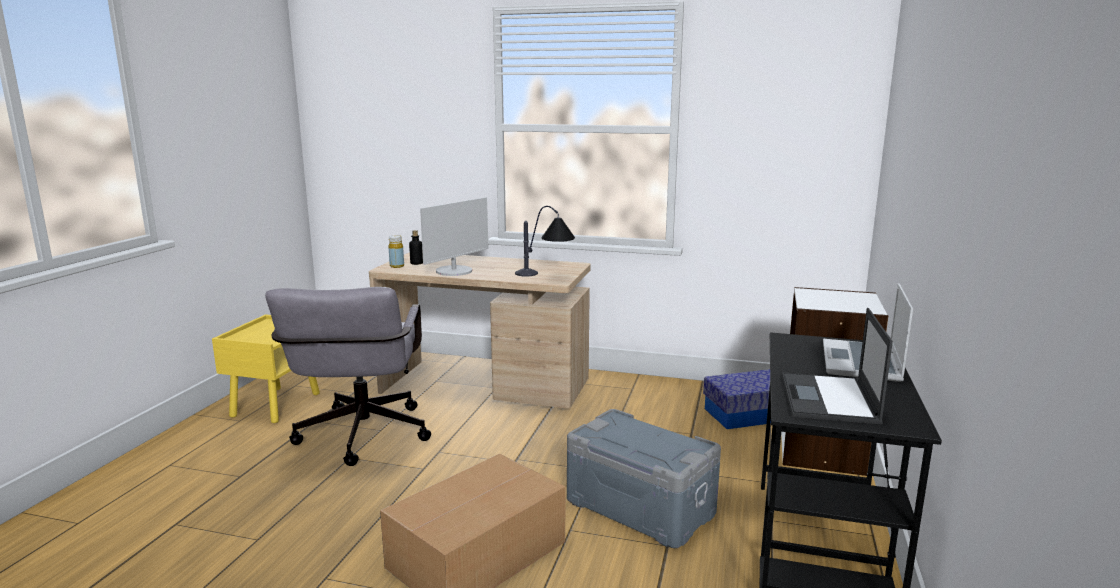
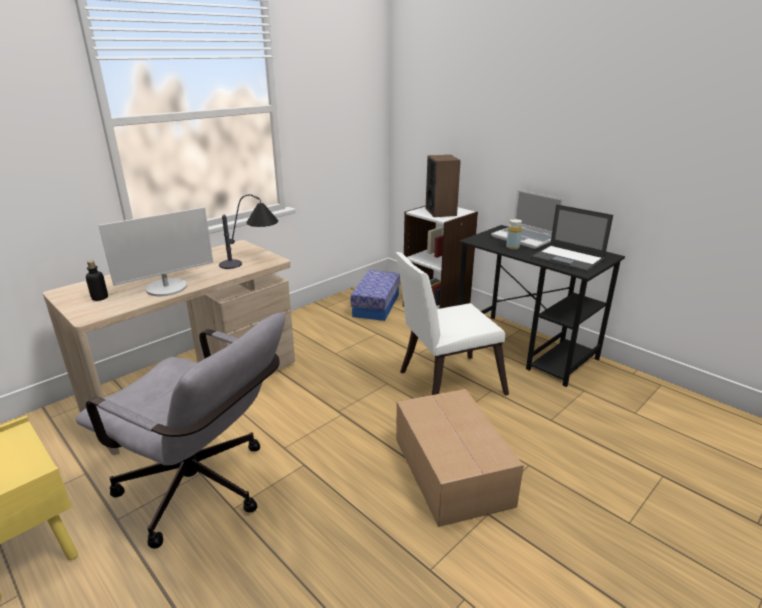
camera: 60 degrees left, 10 degrees up
yellow bottle [389,235,404,268] -> yellow bottle moved to [506,219,522,250]
monitor [420,197,488,276] -> monitor turned 75 degrees clockwise [98,207,213,296]
grey storage box [567,409,721,548] -> white chair [396,252,509,395]
none -> speaker [425,155,461,217]

